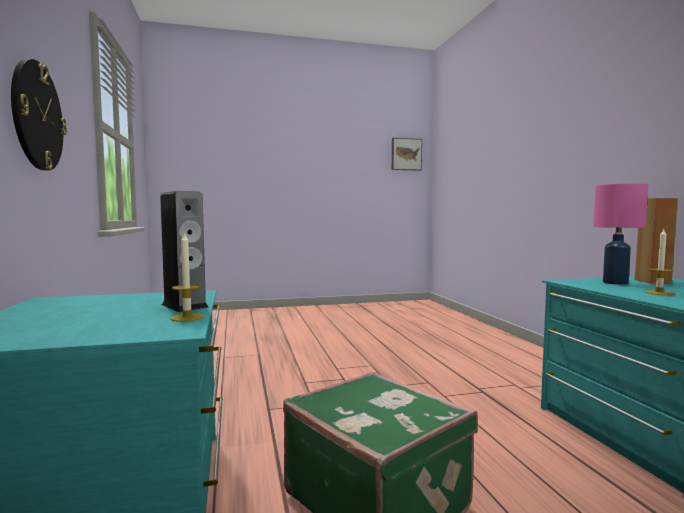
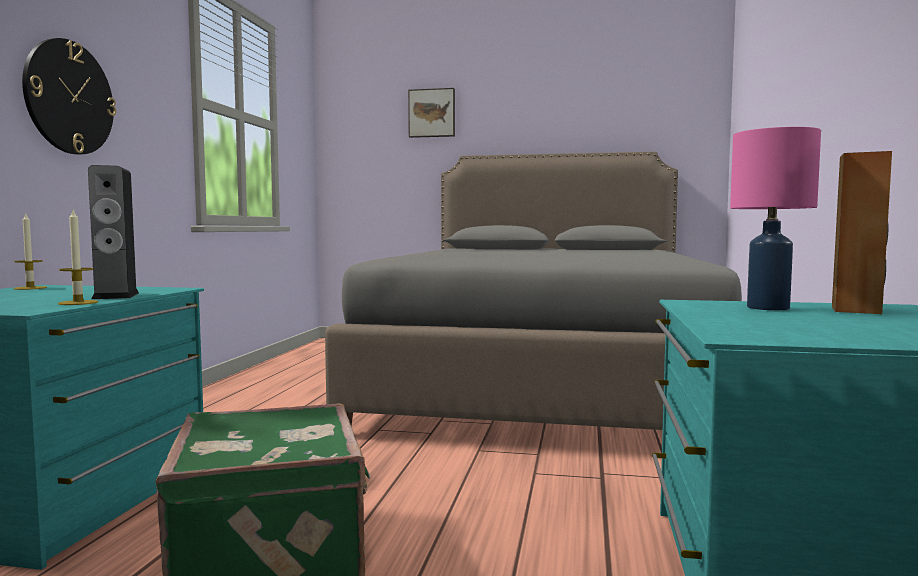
camera: 25 degrees right, 0 degrees up
picture [392,138,422,171] -> picture moved to [408,88,455,138]
candle [645,229,674,295] -> candle moved to [14,214,47,290]
none -> grey bed [325,152,742,430]

